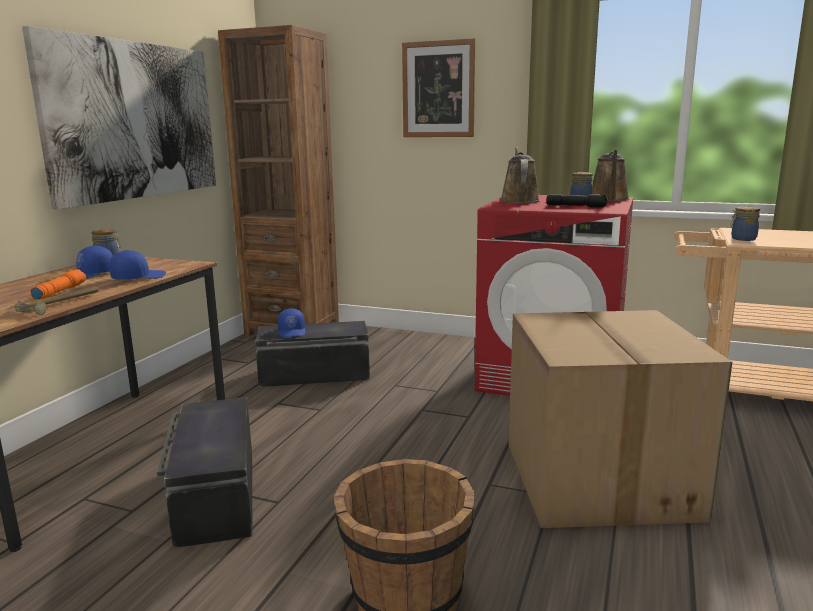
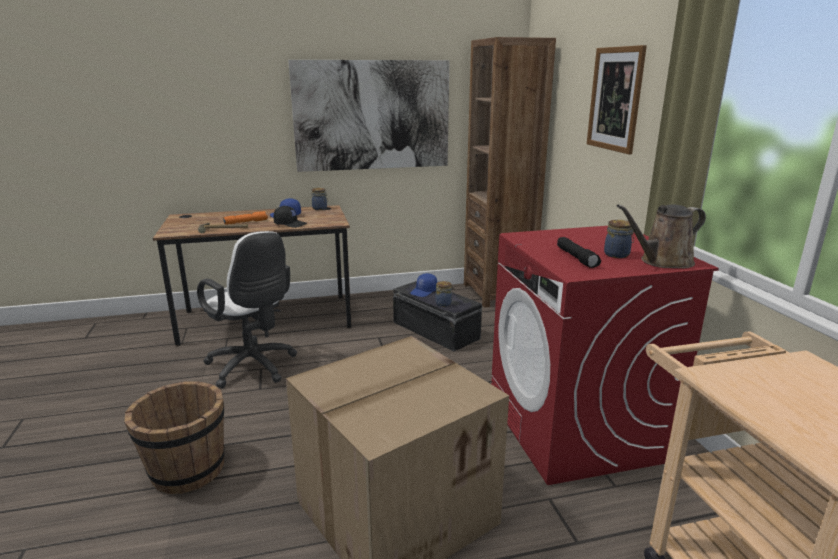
camera: 55 degrees right, 5 degrees up
blue cap [109,250,166,280] -> black cap [274,206,307,228]
black storage box [157,397,253,548] -> white office chair [197,231,297,388]
brown watering can [500,147,540,204] -> none
jar [730,206,760,241] -> jar moved to [435,281,452,307]

